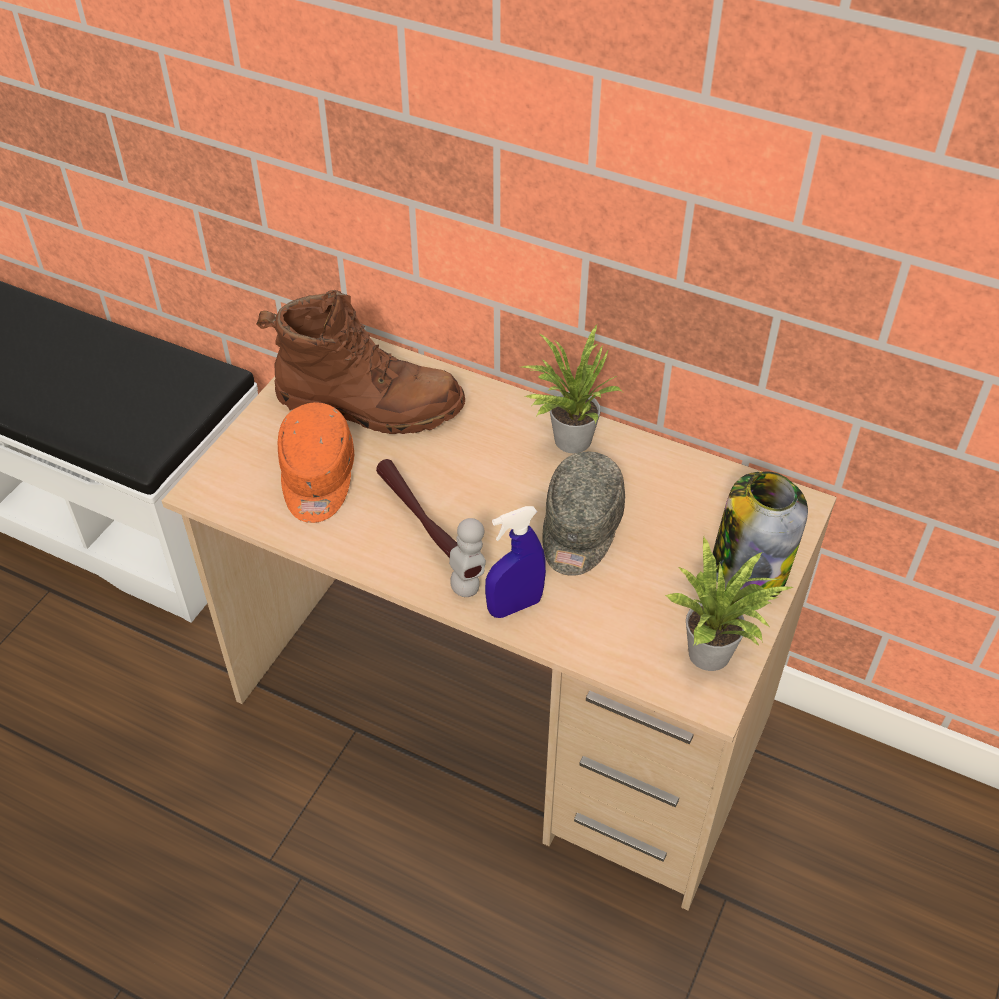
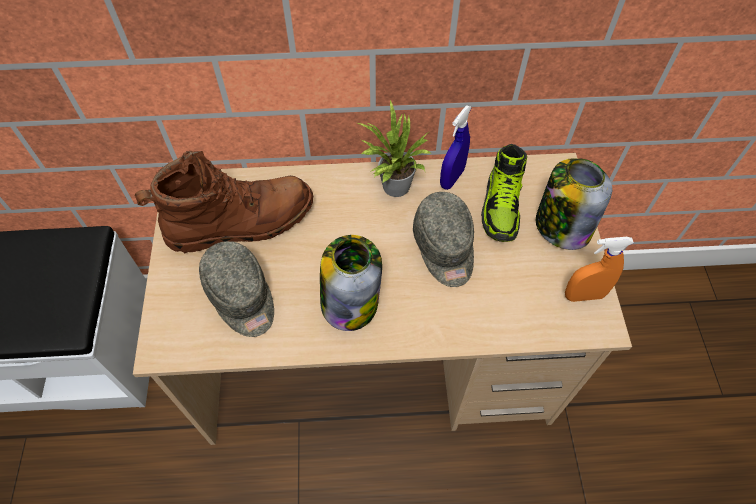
camera: 30 degrees left, 10 degrees up
orange cap [278,402,354,523] -> grey cap [199,241,274,337]
hammer [376,459,486,597] -> jar [320,235,382,331]
blue spray bottle [485,506,546,618] -> blue spray bottle moved to [440,105,472,190]
potted plant [665,537,795,671] -> orange spray bottle [565,237,634,302]
none -> shoe [481,144,527,242]

